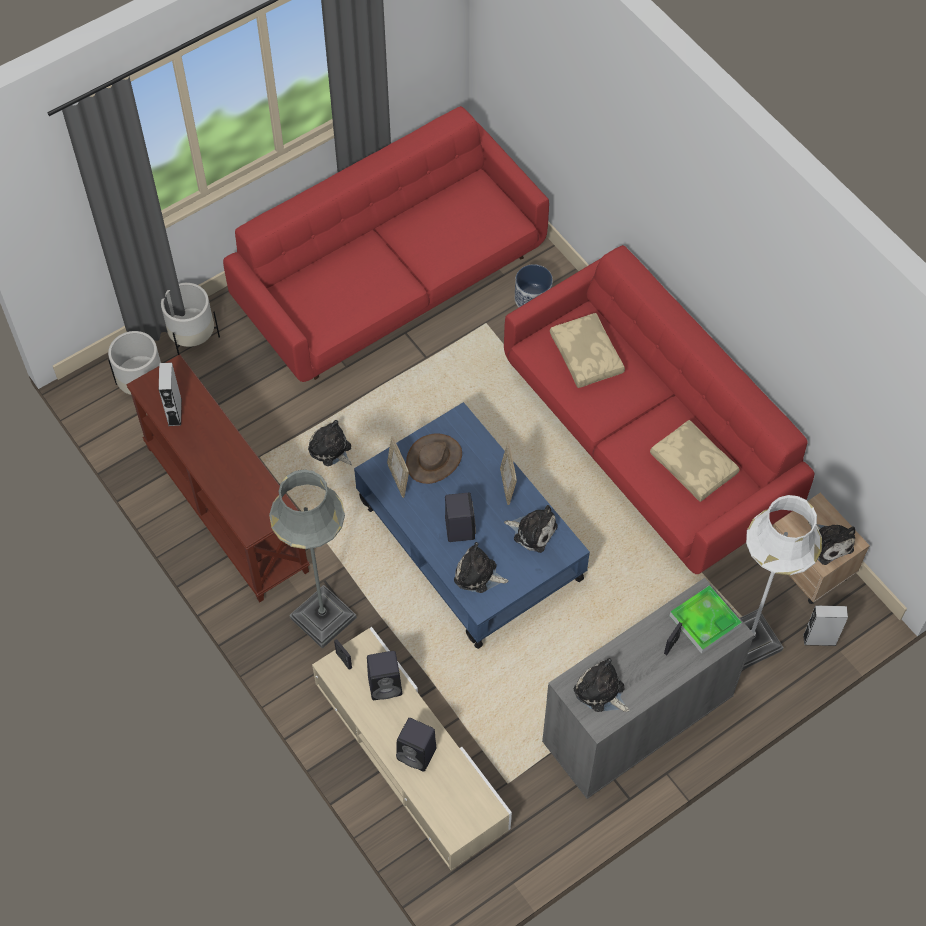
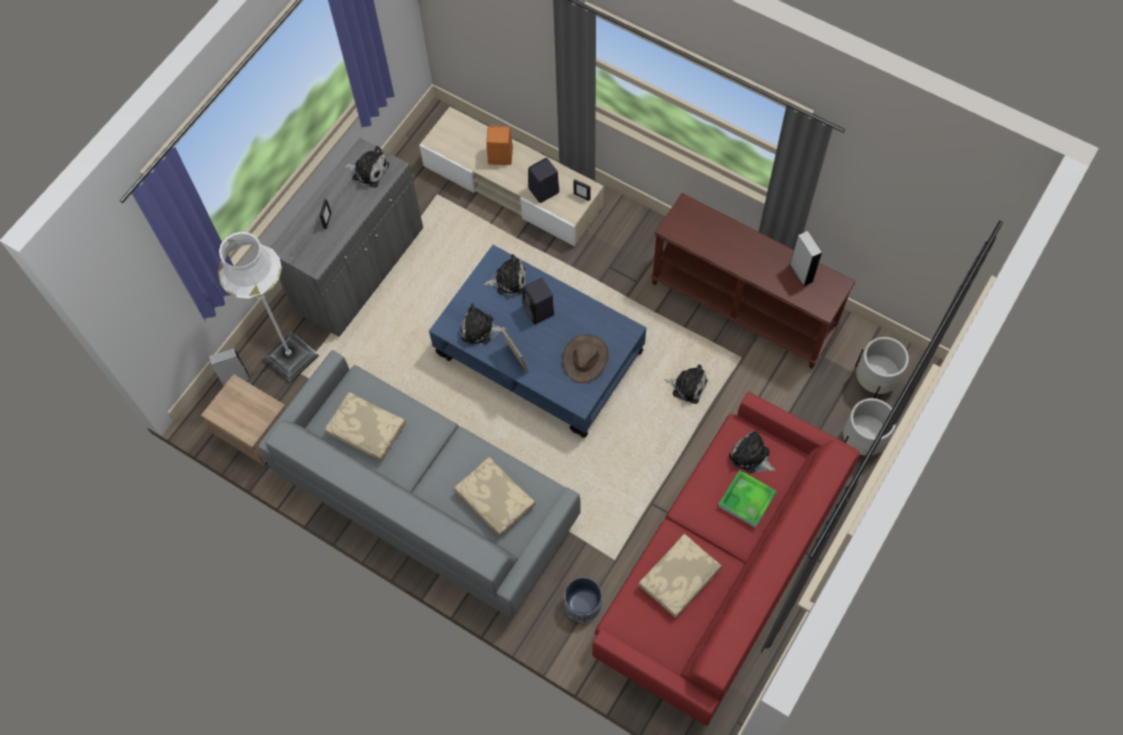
camera: 160 degrees right, 5 degrees up
grey floor lamp [269,469,357,649] -> none
picture frame [387,436,409,498] -> none
black speaker [396,718,436,772] -> orange speaker [486,126,513,165]
red sofa [504,245,814,574] -> grey sofa [258,350,581,617]
tray [670,585,742,654] -> tray moved to [718,470,777,528]
plush toy [808,521,855,565] -> plush toy moved to [729,430,775,474]
none -> beige pillow [638,534,722,618]

